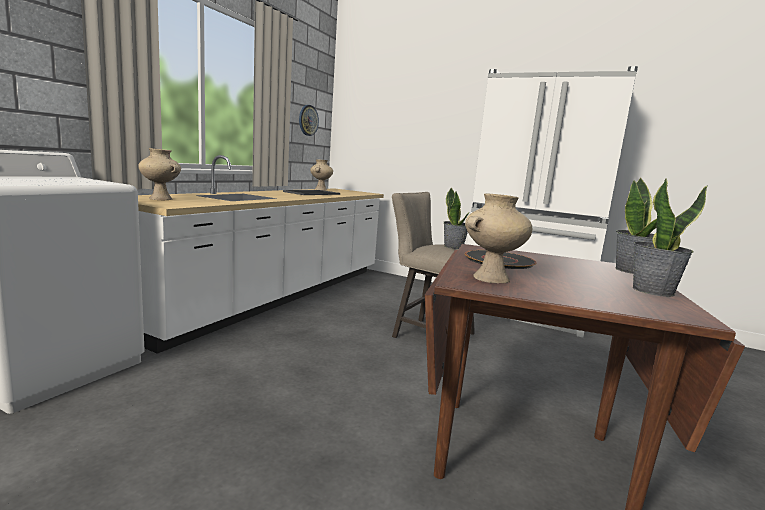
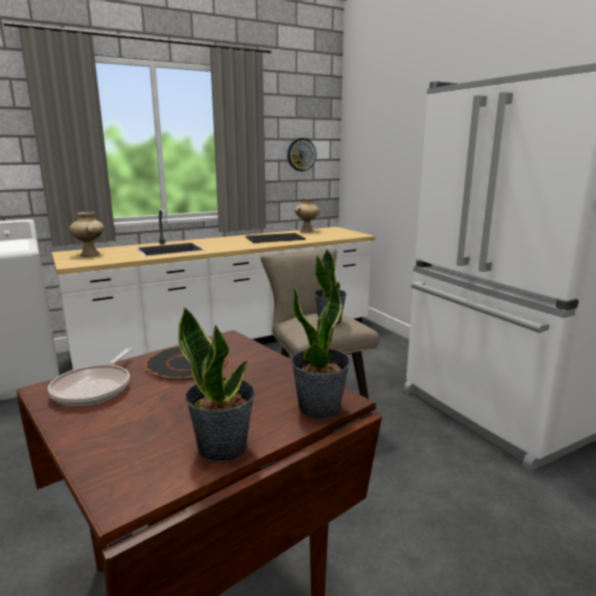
camera: 35 degrees right, 5 degrees up
beige vase [465,193,532,283] -> frying pan [48,348,132,406]

